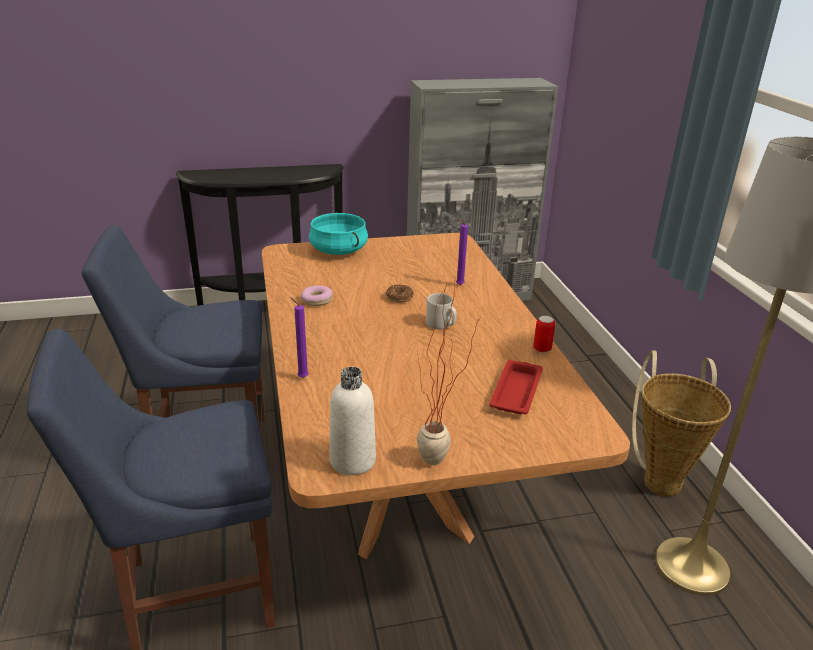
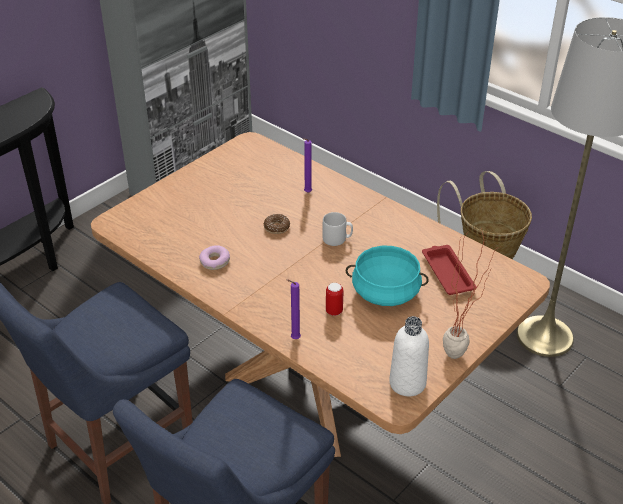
camera: 35 degrees left, 10 degrees up
turquoise cooking pot [309,213,368,255] -> turquoise cooking pot moved to [346,246,429,306]
can [533,316,555,353] -> can moved to [326,283,344,316]

